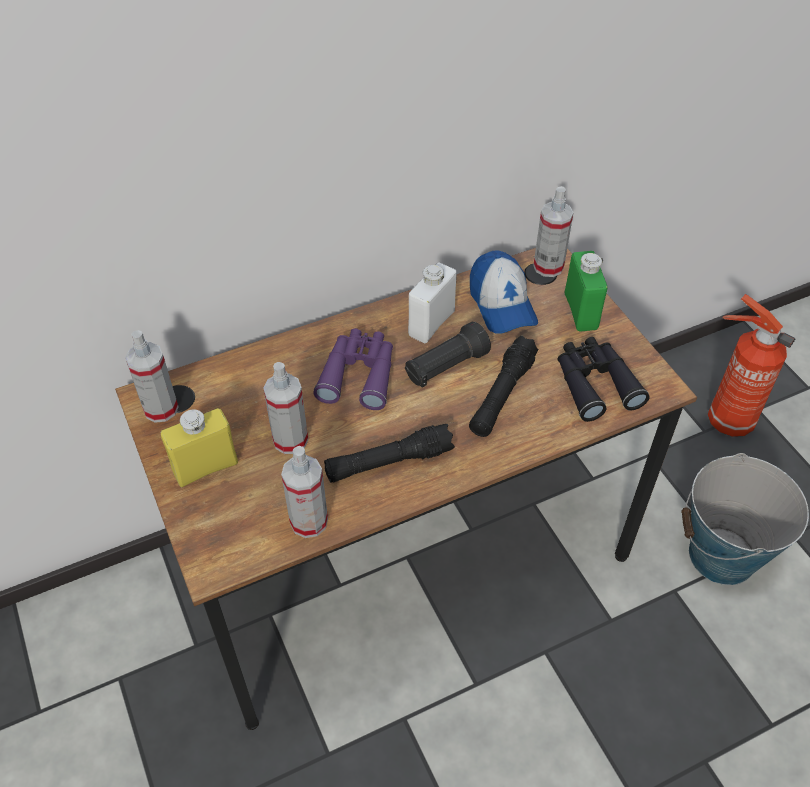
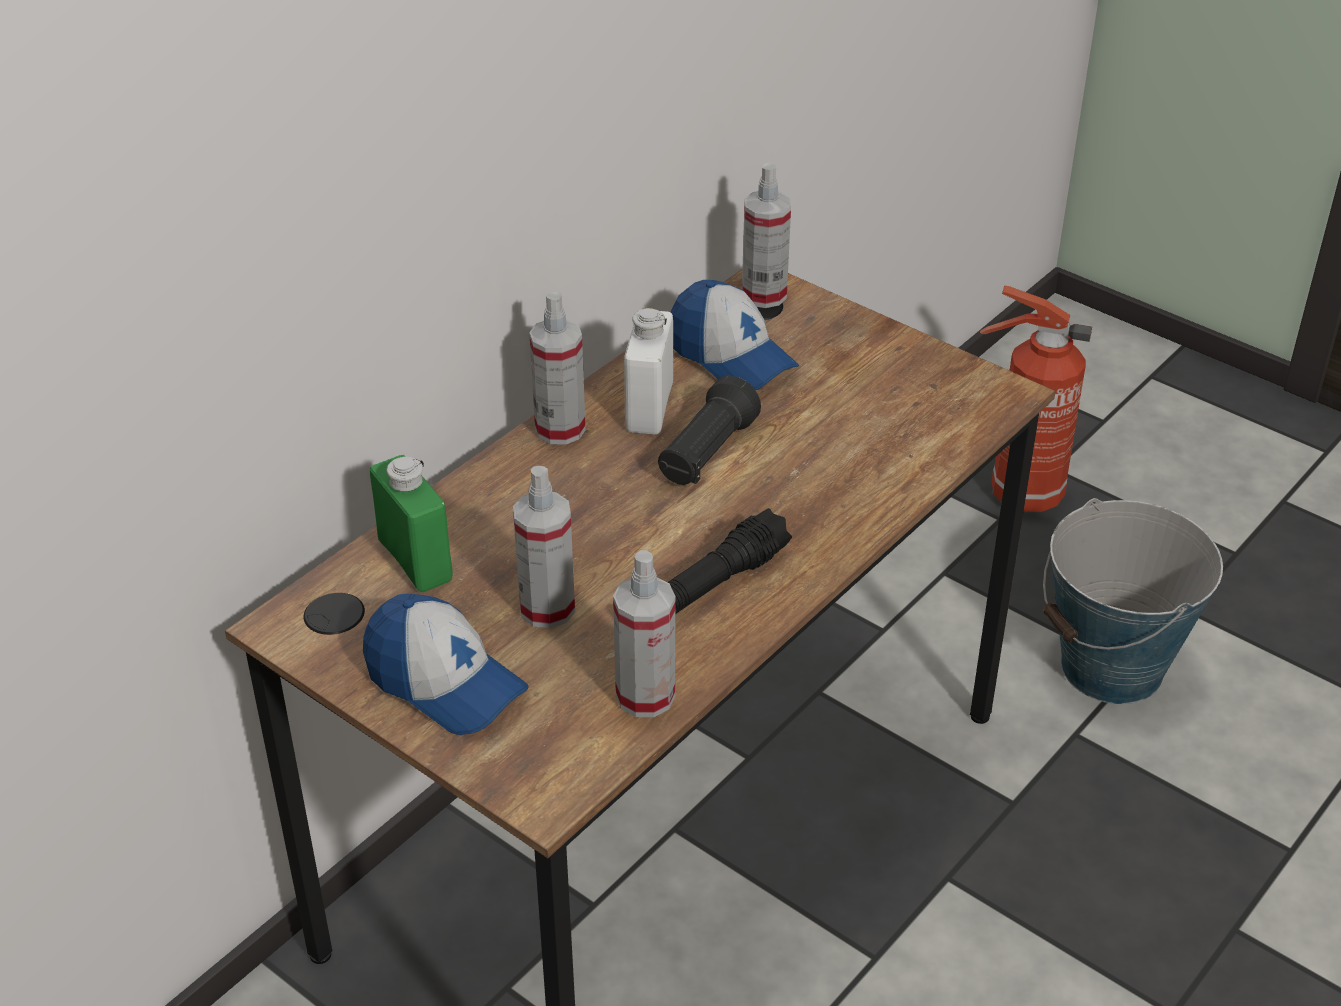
camera: 25 degrees left, 10 degrees down
spray bottle [125,330,179,423] -> spray bottle moved to [529,292,586,445]
yellow bottle [161,408,238,487] -> cap [363,594,529,735]
purple binoculars [313,328,393,410] -> none
black flashlight [469,336,538,437] -> none
black binoculars [558,337,650,422] -> none
green bottle [565,251,608,332] -> green bottle moved to [370,455,453,592]

